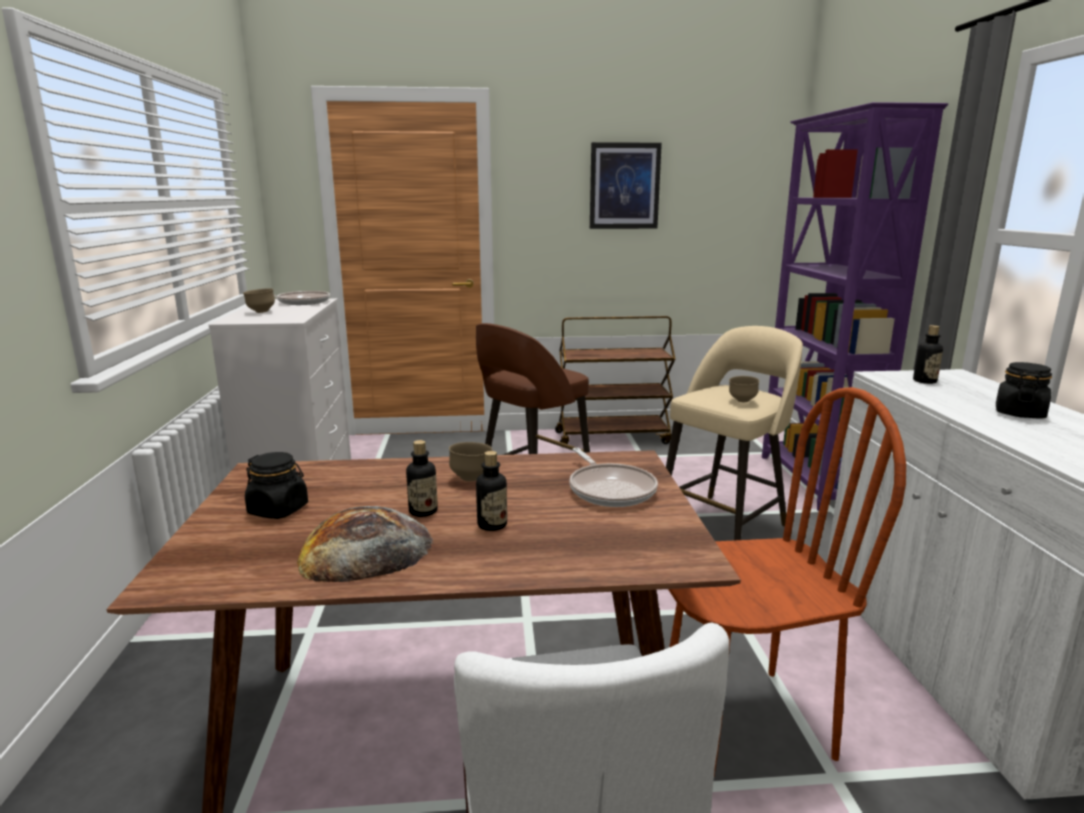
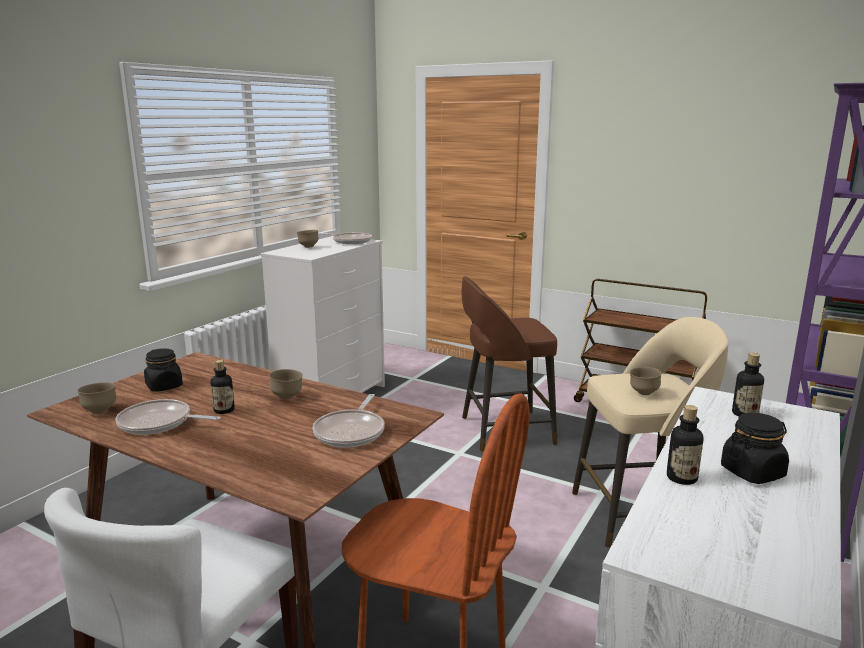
camera: 35 degrees right, 0 degrees up
bread [297,506,433,582] -> frying pan [115,399,221,435]
bottle [476,451,507,531] -> bottle moved to [667,405,703,485]
picture [590,142,662,229] -> none
none -> brown bowl [77,382,116,414]

